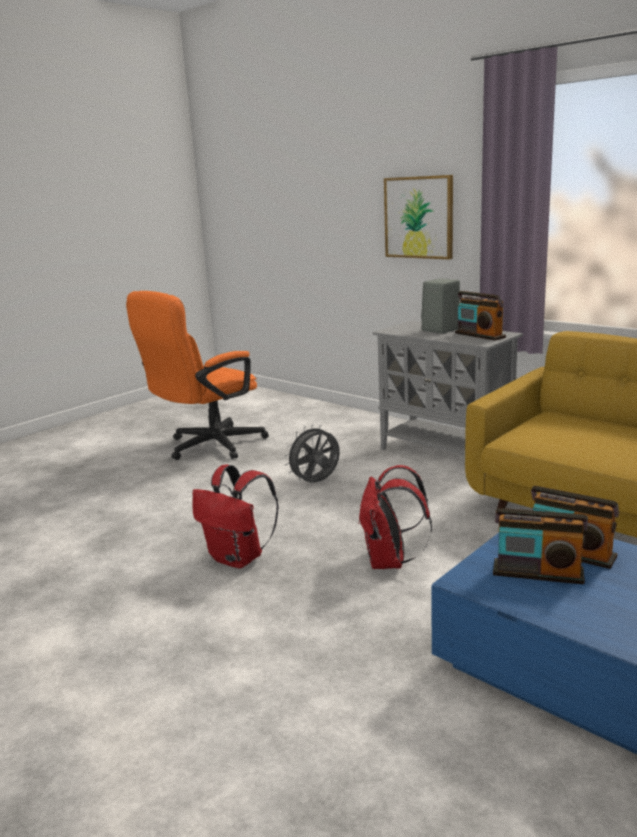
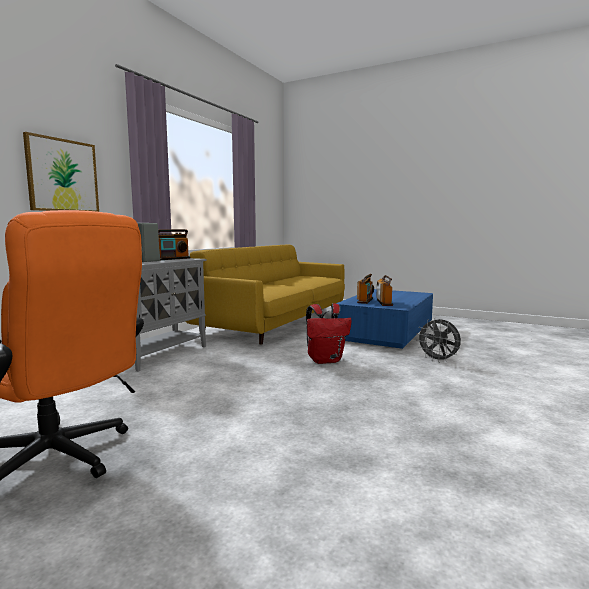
camera: 105 degrees left, 10 degrees down
red backpack [192,464,279,568] -> none
grey fan [285,424,340,483] -> grey fan moved to [416,318,461,363]

